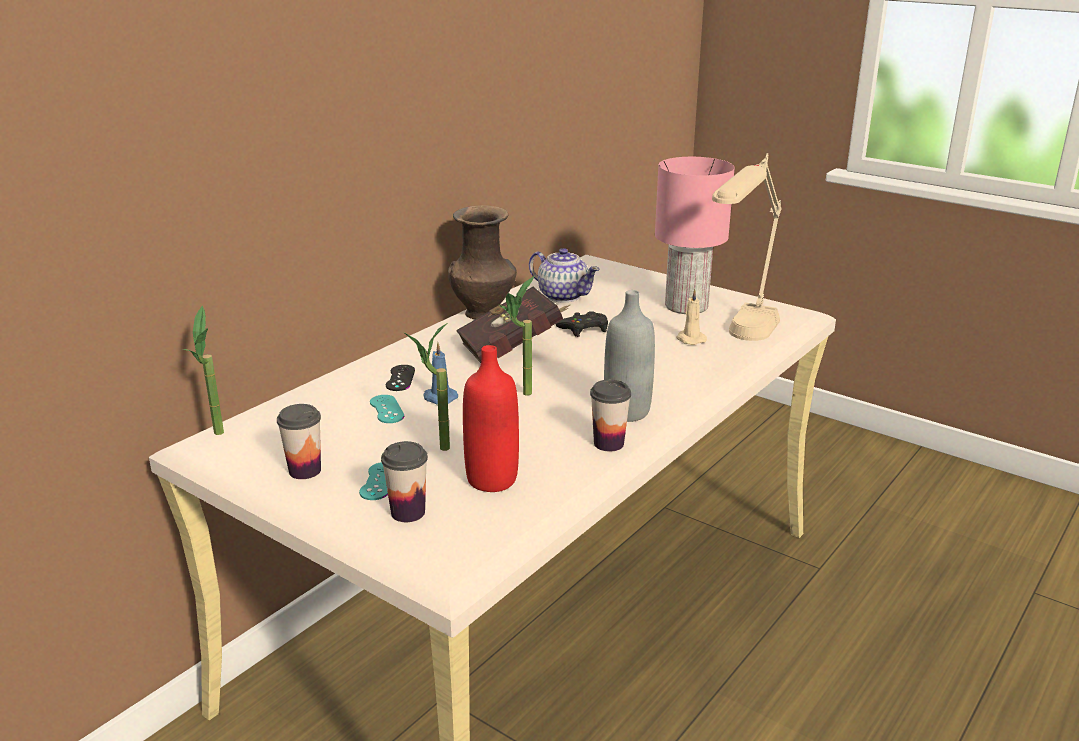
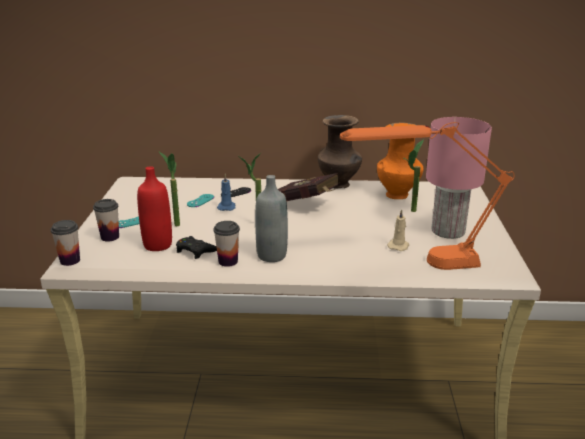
camera: 55 degrees right, 0 degrees up
potted plant [183,306,224,435] -> potted plant moved to [404,139,424,212]
cup [277,404,321,479] -> cup moved to [51,220,80,266]
teapot [529,248,600,303] -> orange vase [377,123,424,199]
black game controller [556,311,608,337] -> black game controller moved to [176,236,217,259]
beige table lamp [712,153,781,341] -> orange table lamp [340,122,514,270]

